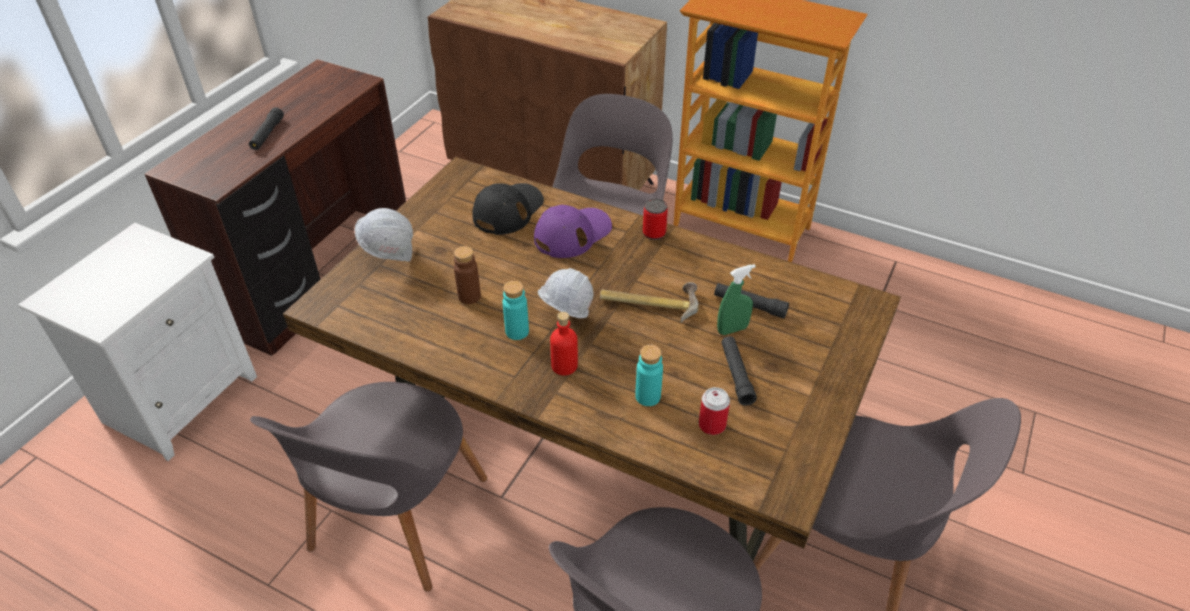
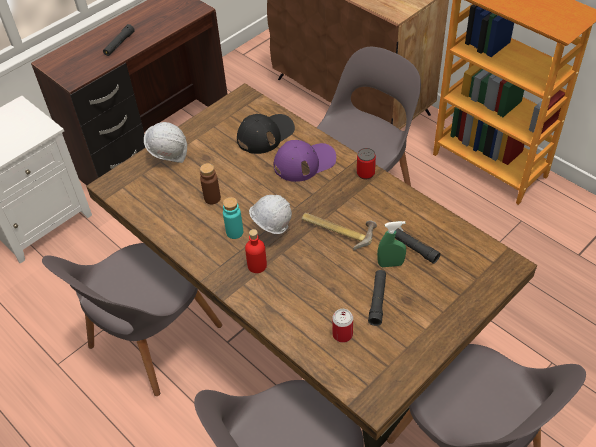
camera: 20 degrees right, 5 degrees up
turquoise bottle [635,345,663,406] -> none

